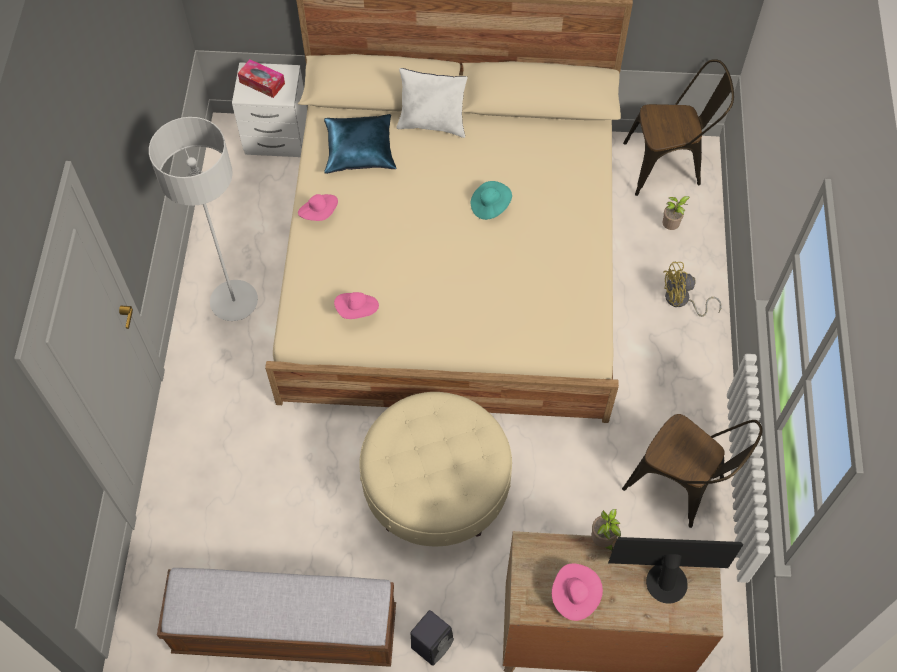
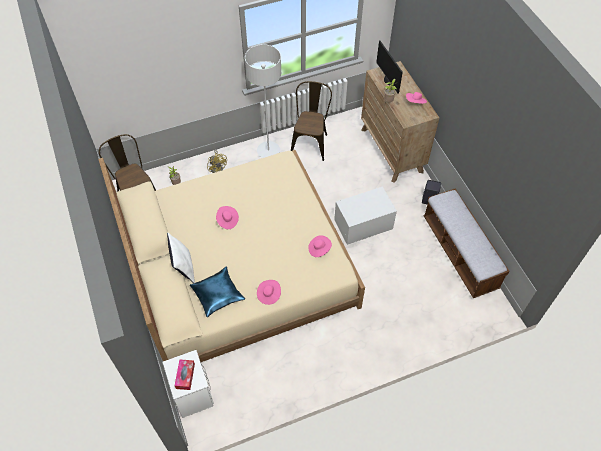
camera: 115 degrees left, 5 degrees down
grey floor lamp [149,117,258,321] -> grey floor lamp moved to [245,44,281,158]
beige ottoman [359,392,512,547] -> white storage box [334,186,397,245]
turquoise hat [471,181,512,220] -> pink hat [216,206,239,229]

